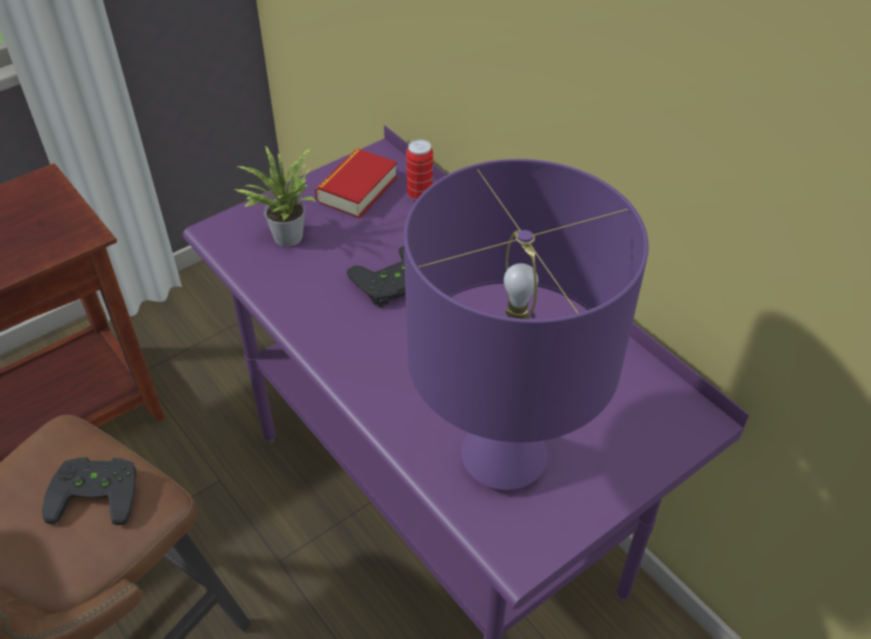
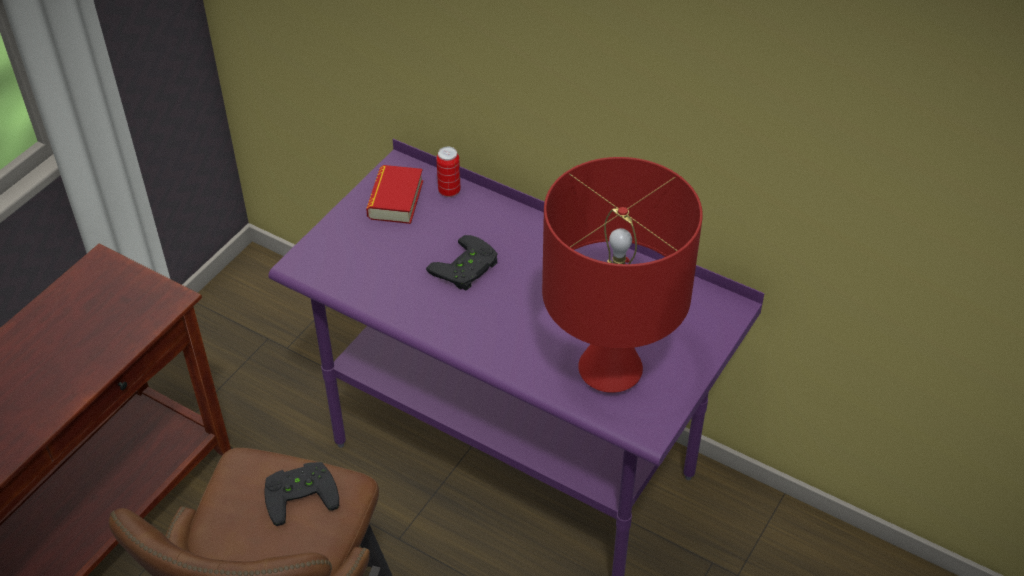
camera: 20 degrees left, 0 degrees up
potted plant [234,146,316,247] -> none
purple table lamp [404,159,649,490] -> red table lamp [542,157,703,393]

